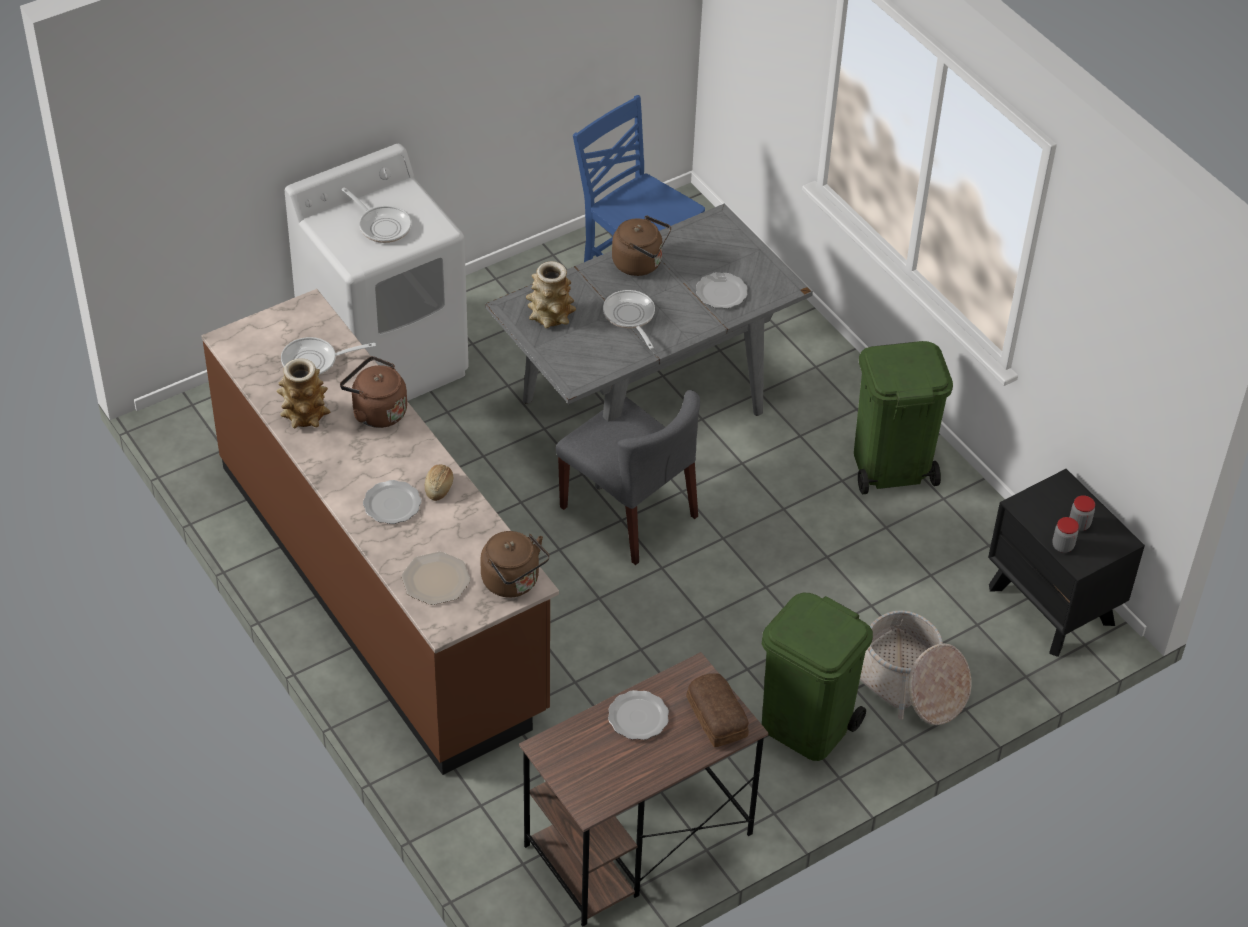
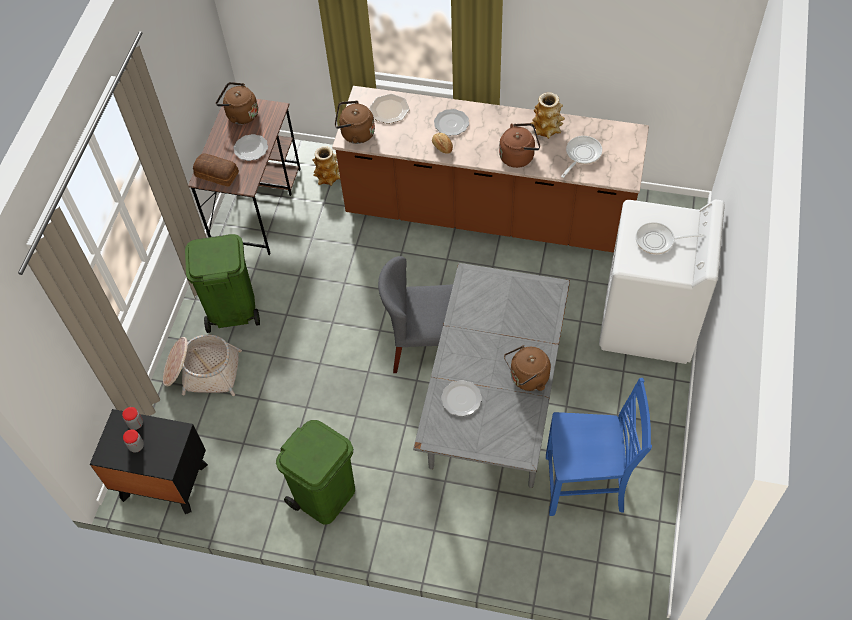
camera: 140 degrees right, 10 degrees up
vase [526,261,576,328] -> vase moved to [312,146,340,186]
frying pan [603,290,655,349] -> none
none -> brown kettle [216,82,258,124]

